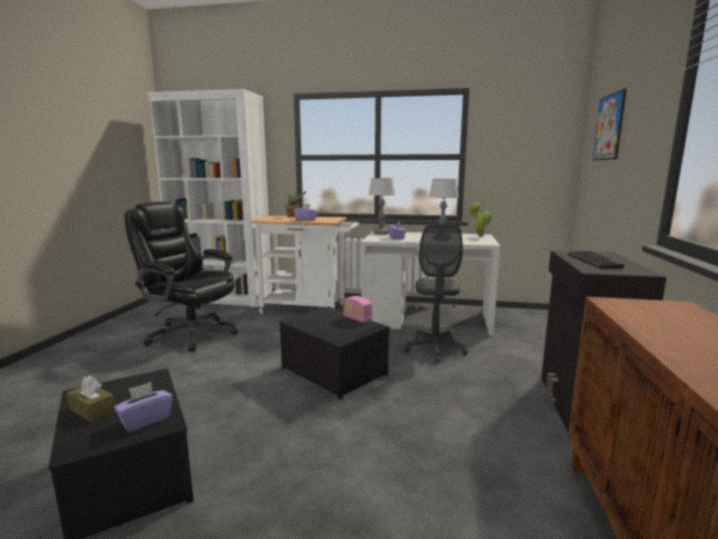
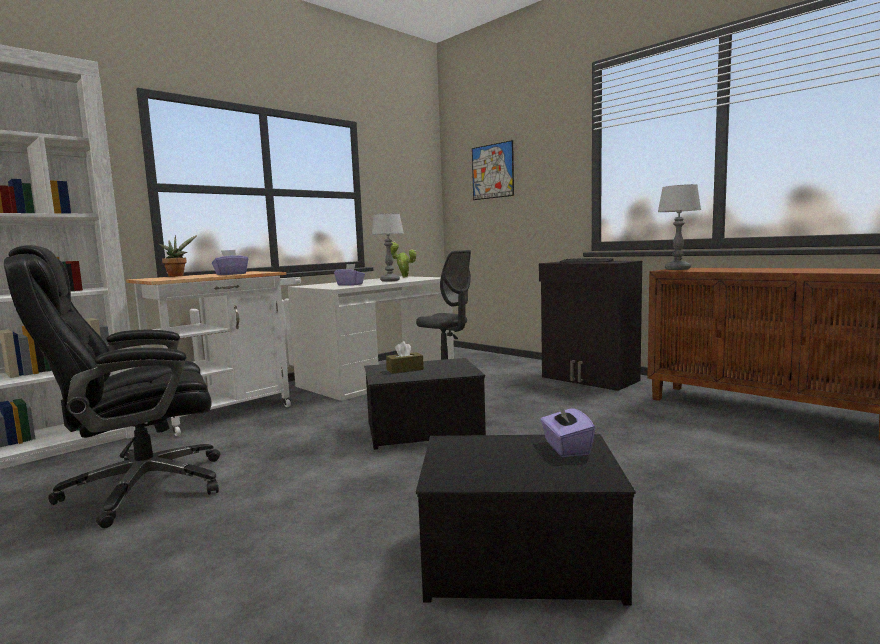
camera: 55 degrees left, 5 degrees down
brown tissue box [67,376,116,423] -> brown tissue box moved to [386,341,424,374]
radio [343,296,372,323] -> none
table lamp [368,178,395,235] -> table lamp moved to [658,184,701,270]

